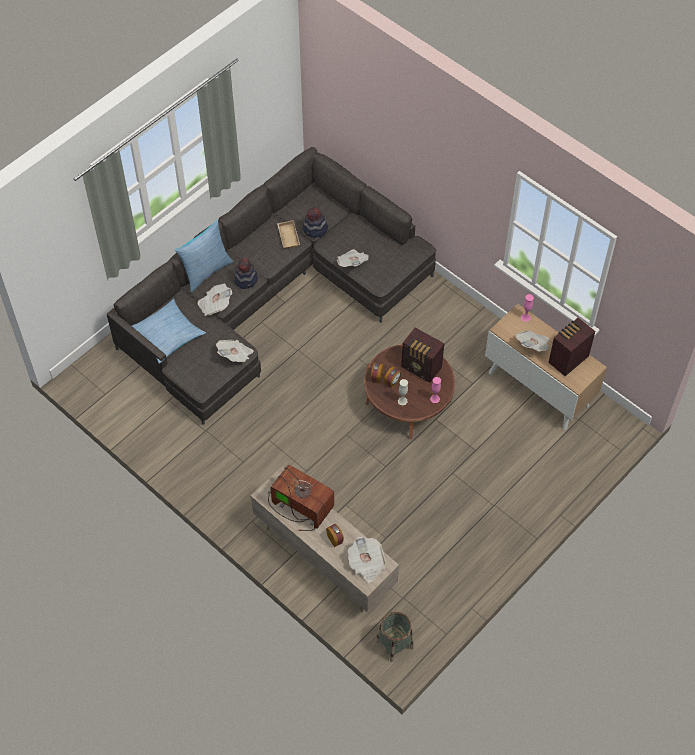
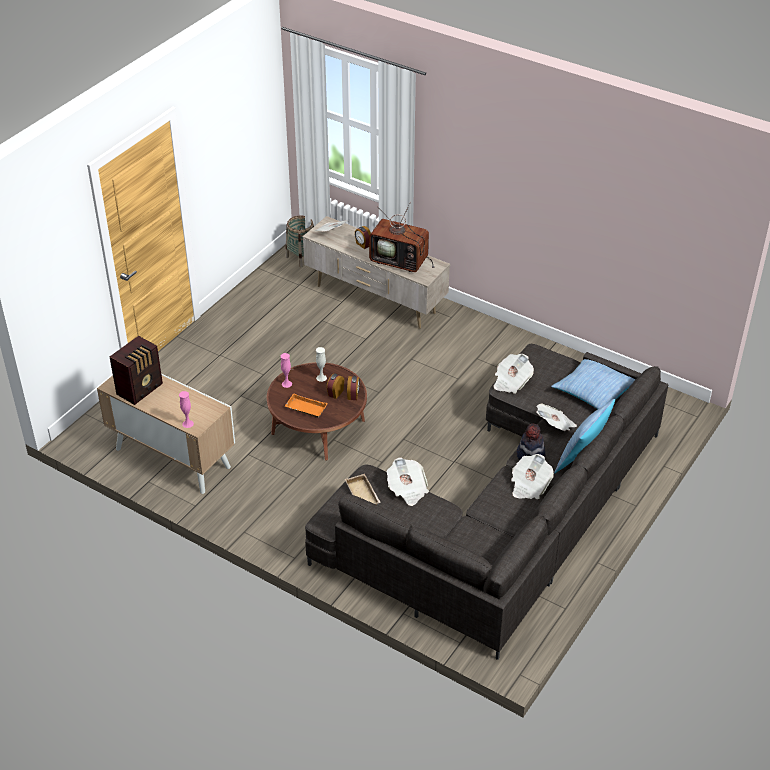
camera: 170 degrees right, 15 degrees down
beige tray [277,220,300,249] -> beige tray moved to [345,474,381,505]
hat [303,207,328,238] -> none
radio [401,328,444,383] -> orange tray [285,393,328,418]
newspaper [516,330,550,352] -> newspaper moved to [511,454,554,499]

